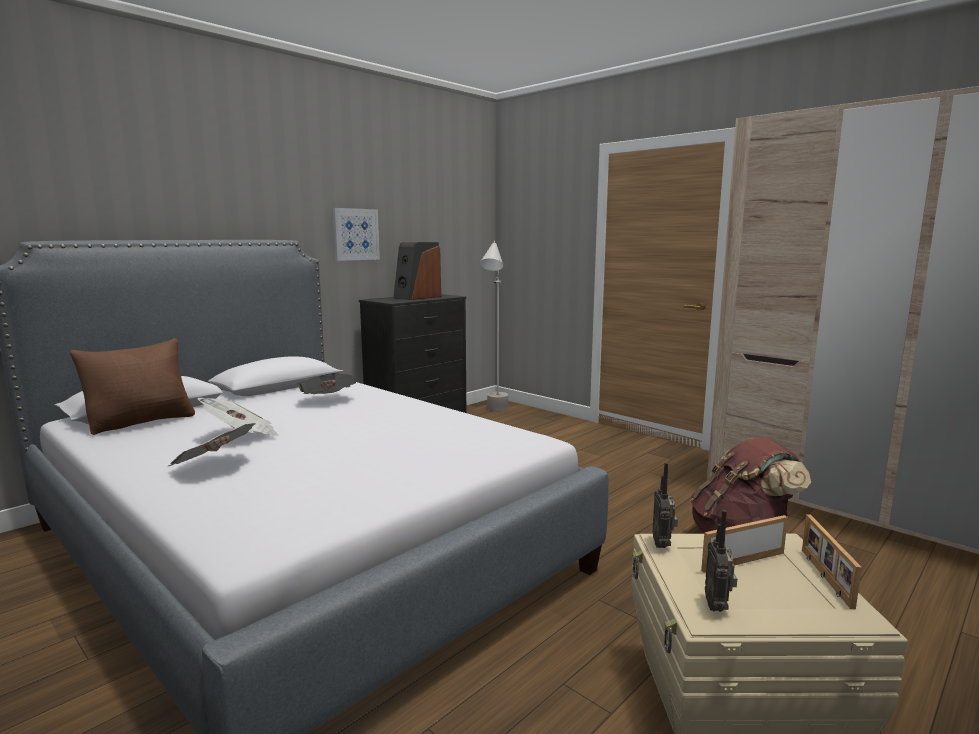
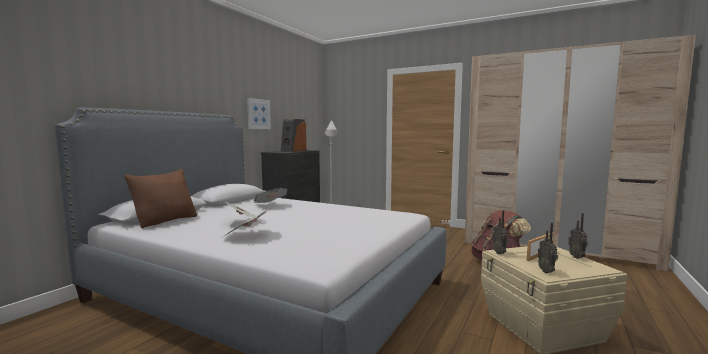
camera: 15 degrees left, 5 degrees down
picture frame [802,514,862,609] -> radio [568,213,588,259]

